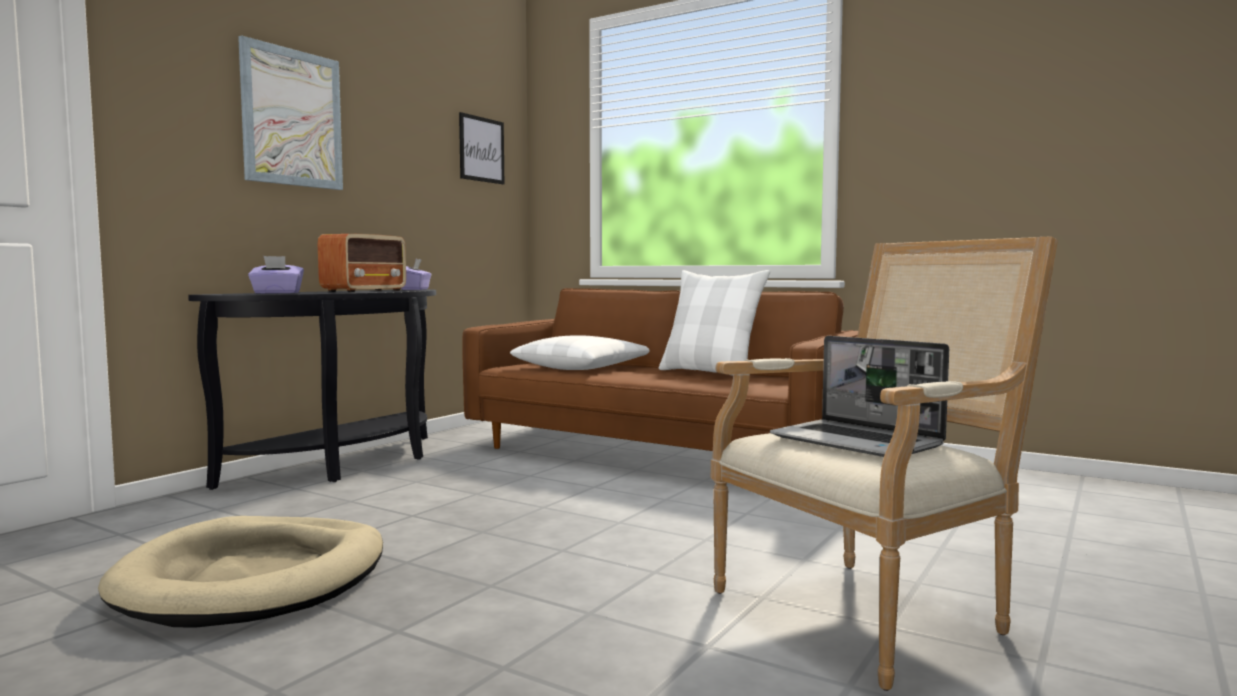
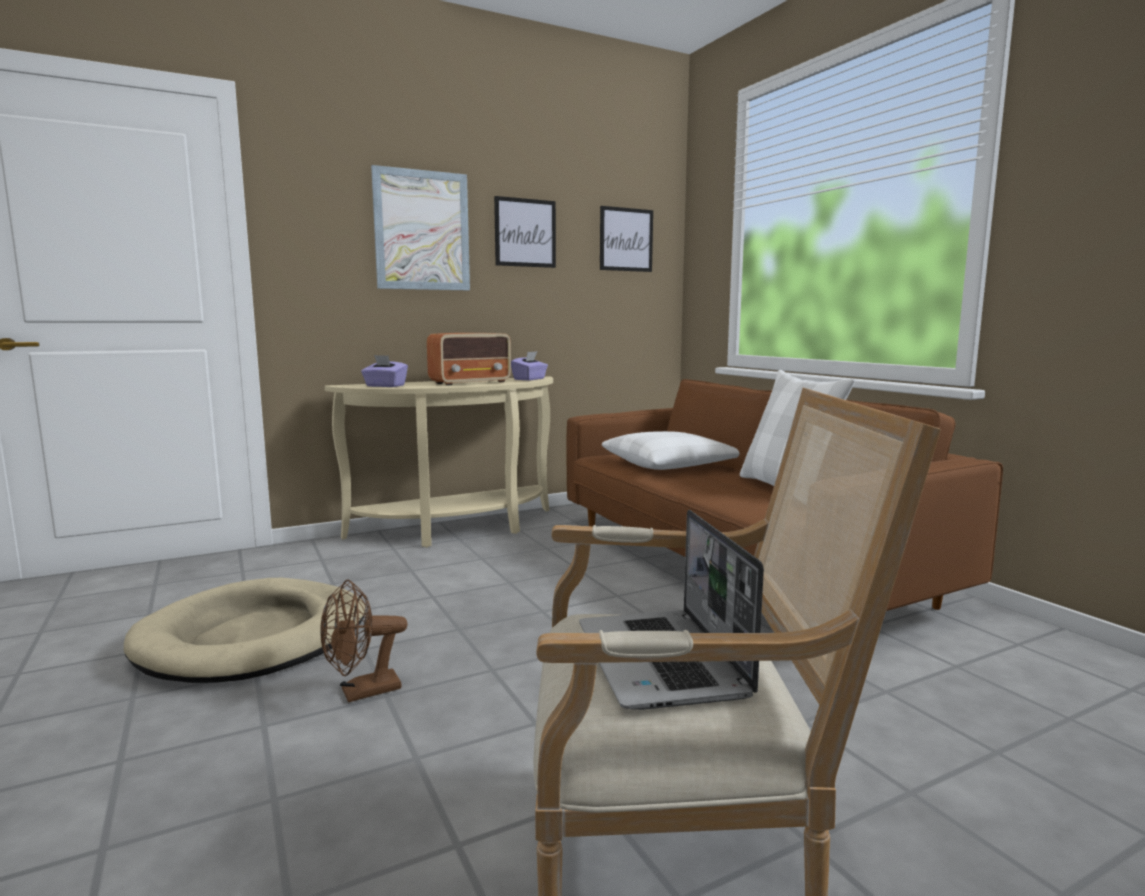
camera: 30 degrees right, 5 degrees up
black console table [188,289,436,490] -> beige console table [325,376,553,548]
none -> brown fan [320,579,408,702]
none -> picture [494,196,556,268]

